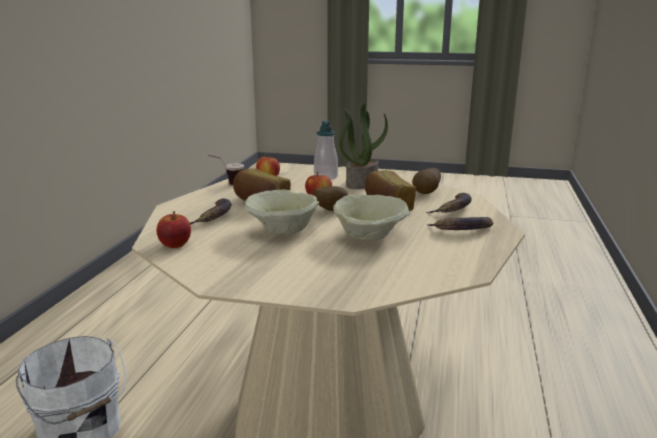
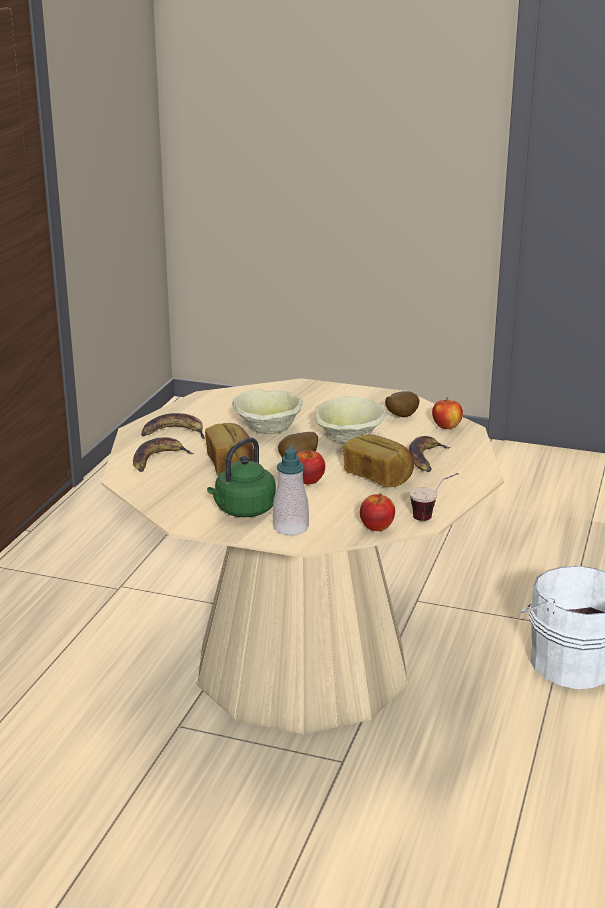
camera: 175 degrees left, 5 degrees up
potted plant [339,103,388,189] -> green kettle [207,437,276,517]
potato [412,168,441,194] -> potato moved to [385,391,419,417]

